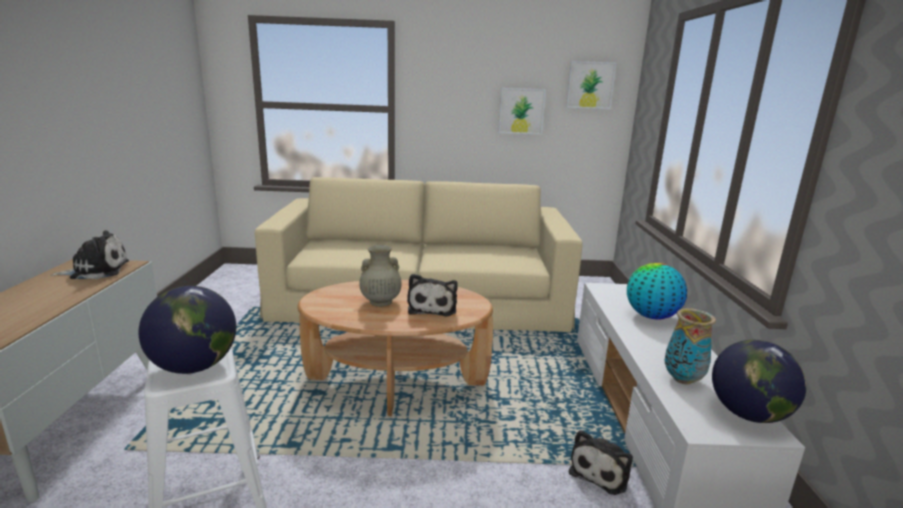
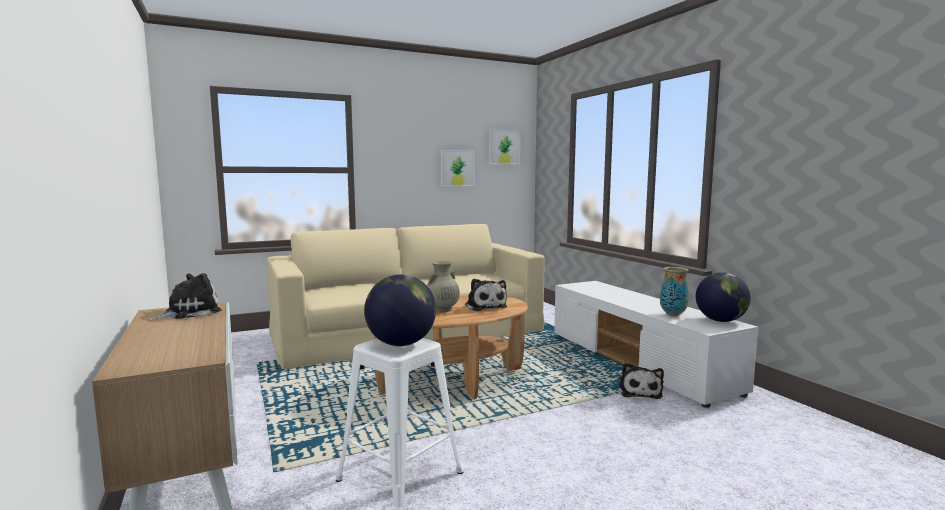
camera: 25 degrees left, 10 degrees down
globe [627,263,687,319] -> none

